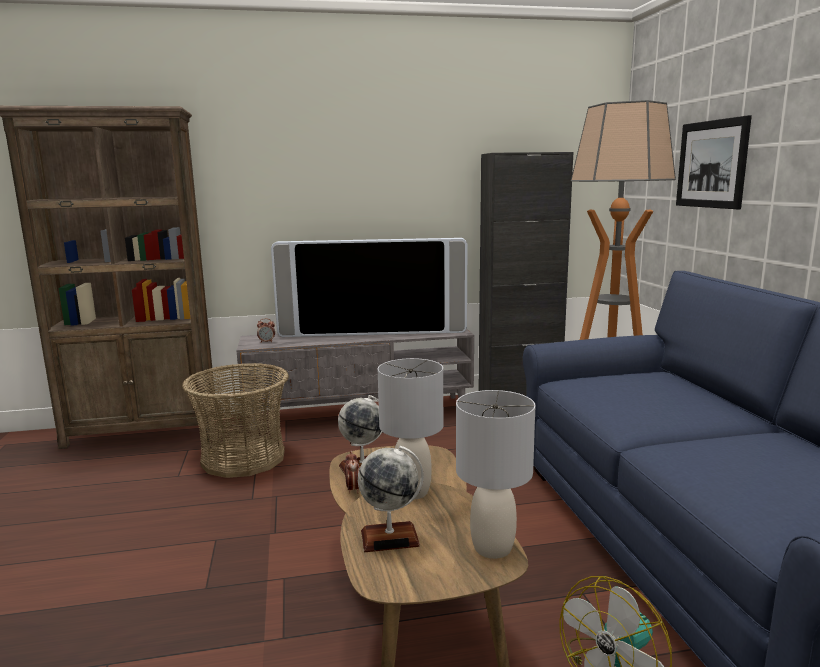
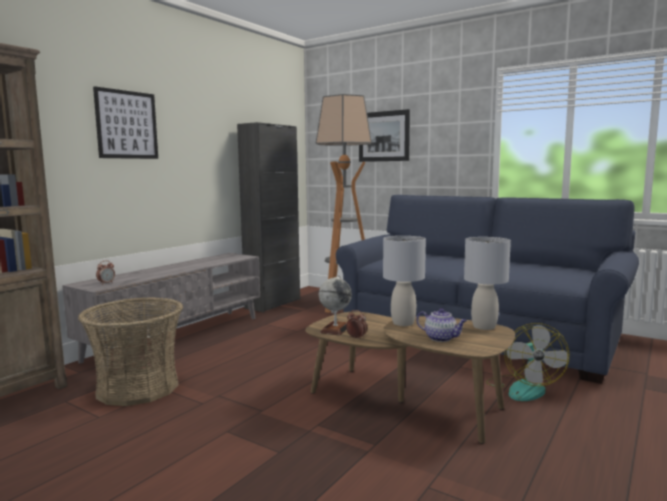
camera: 45 degrees left, 5 degrees down
television [271,238,467,337] -> none
globe [358,446,424,552] -> teapot [416,308,467,342]
none -> picture [93,86,158,159]

